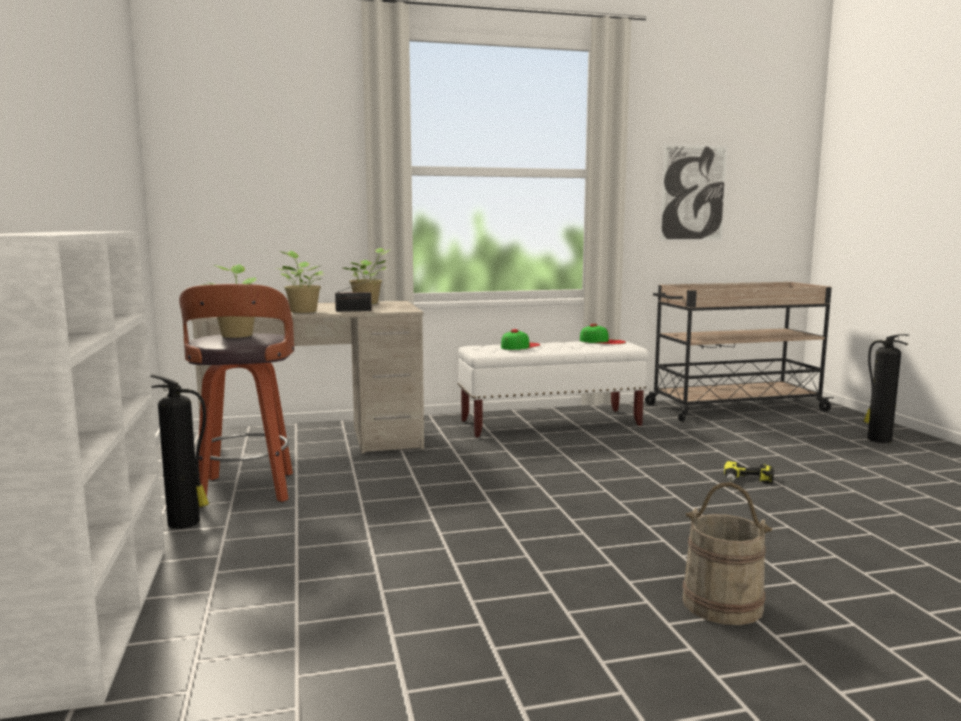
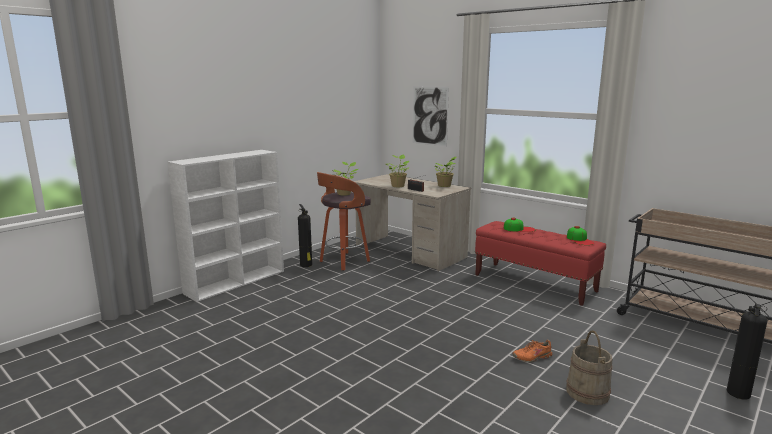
camera: 55 degrees right, 5 degrees up
white bench [458,341,648,437] -> red bench [475,221,606,306]
picture [659,143,728,241] -> picture moved to [413,86,449,146]
beige bucket [682,482,773,625] -> beige bucket moved to [566,330,612,405]
power drill [724,461,774,484] -> orange shoe [512,340,552,362]

